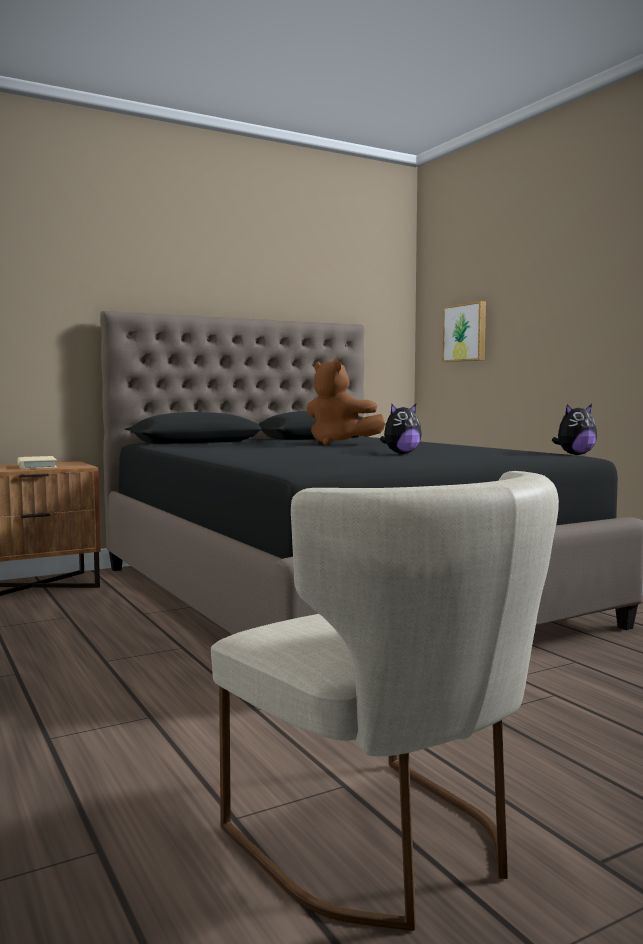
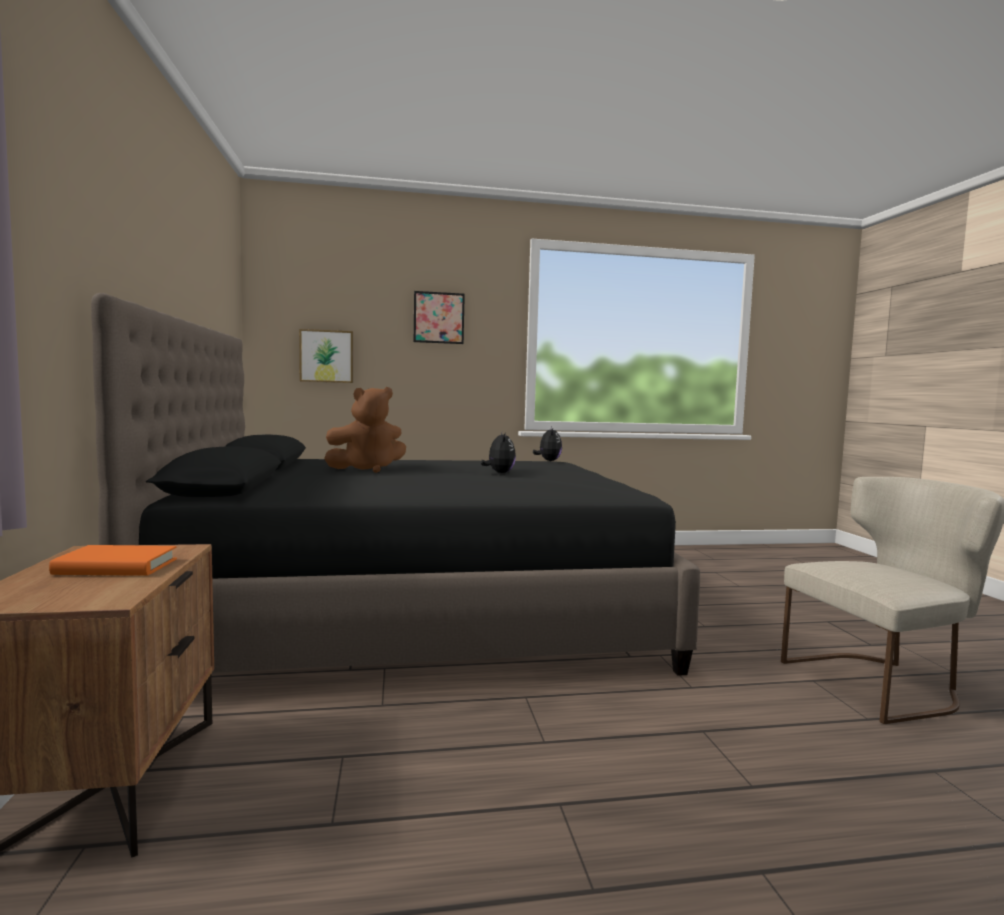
camera: 70 degrees left, 0 degrees up
beige book [17,456,57,469] -> orange book [49,545,177,576]
none -> picture [413,291,465,344]

